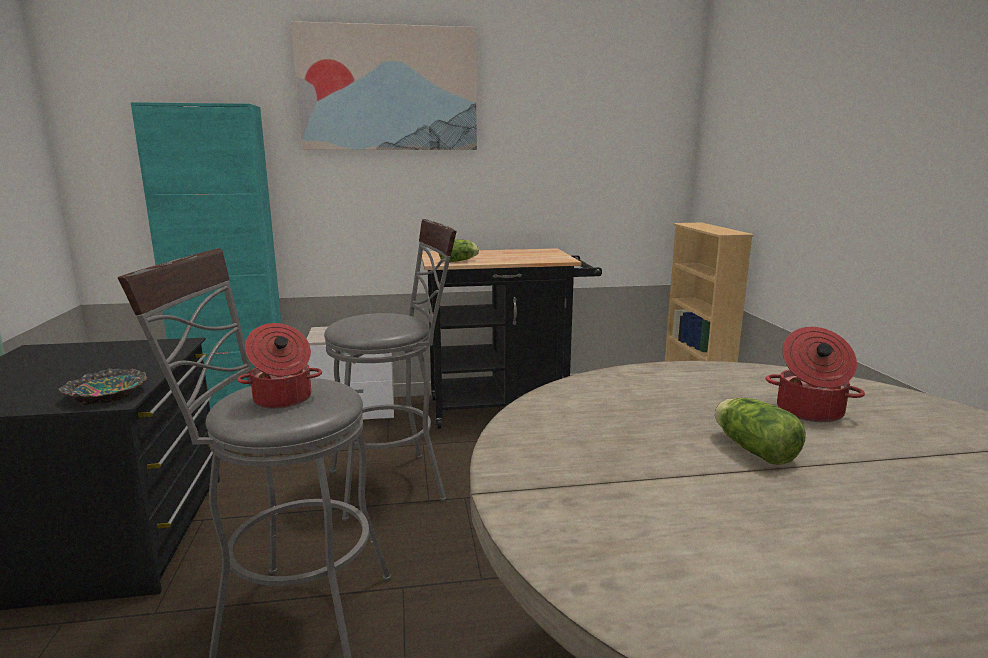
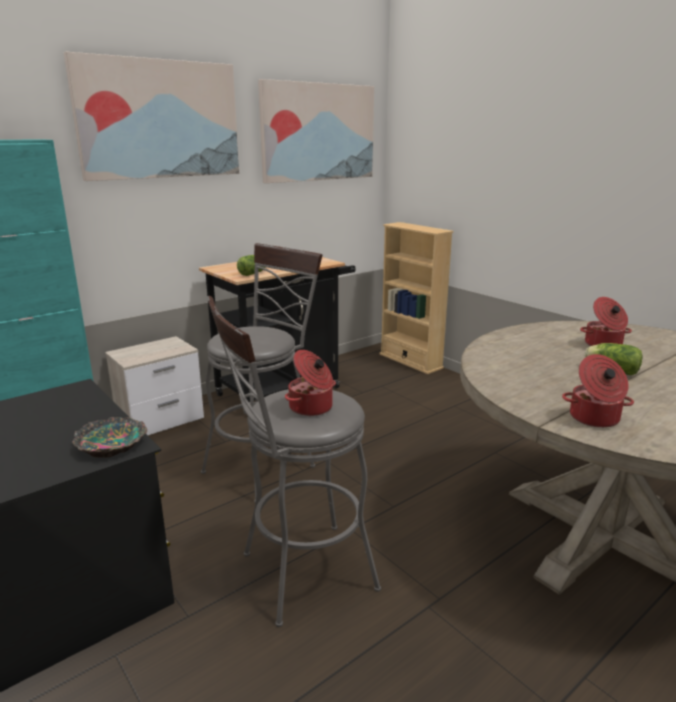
camera: 30 degrees left, 5 degrees up
none -> picture [258,79,374,183]
none -> cooking pot [562,354,634,428]

